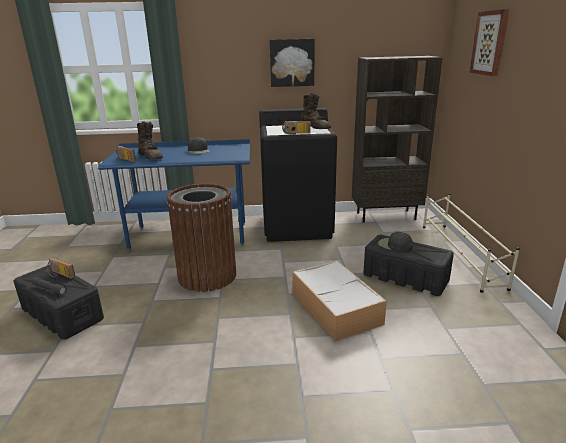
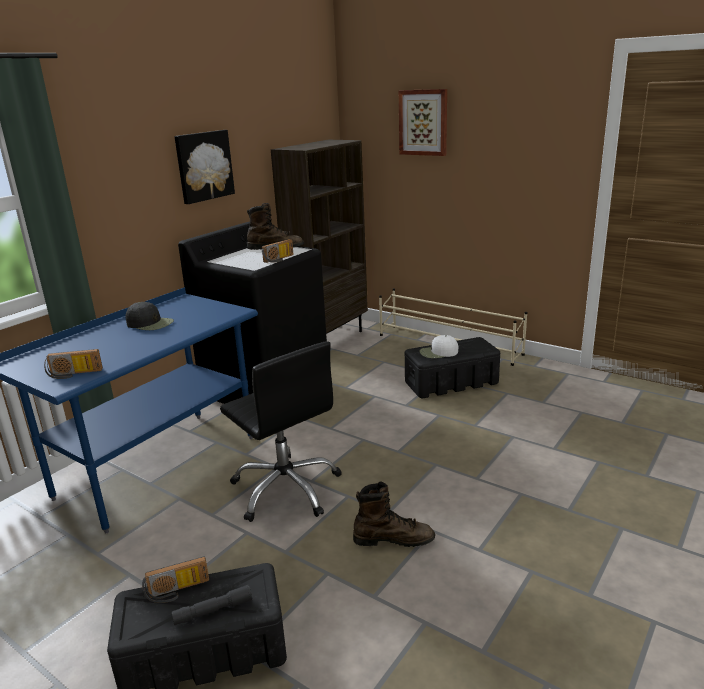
camera: 50 degrees left, 0 degrees up
brown boot [137,121,163,159] -> brown boot moved to [353,481,435,547]
brown trash can [167,183,236,292] -> black office chair [220,341,342,522]
storage box [292,261,387,341] -> none
black cap [378,232,413,253] -> white cap [420,335,458,358]

